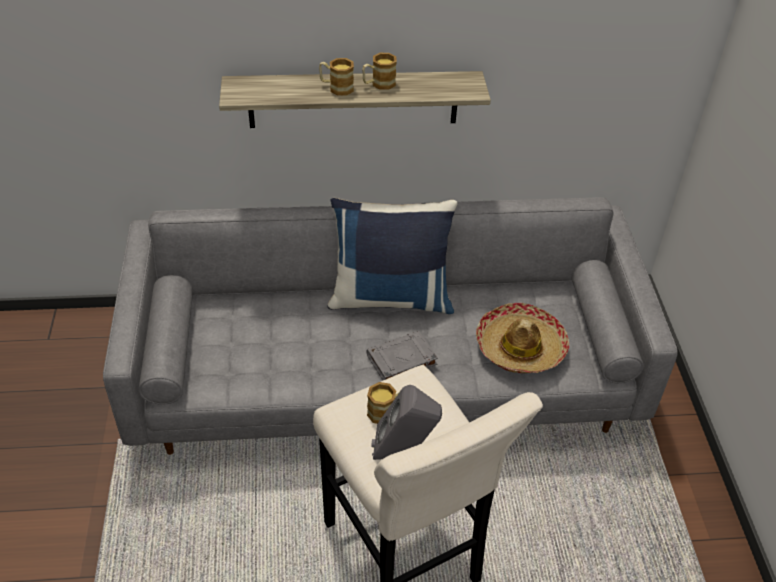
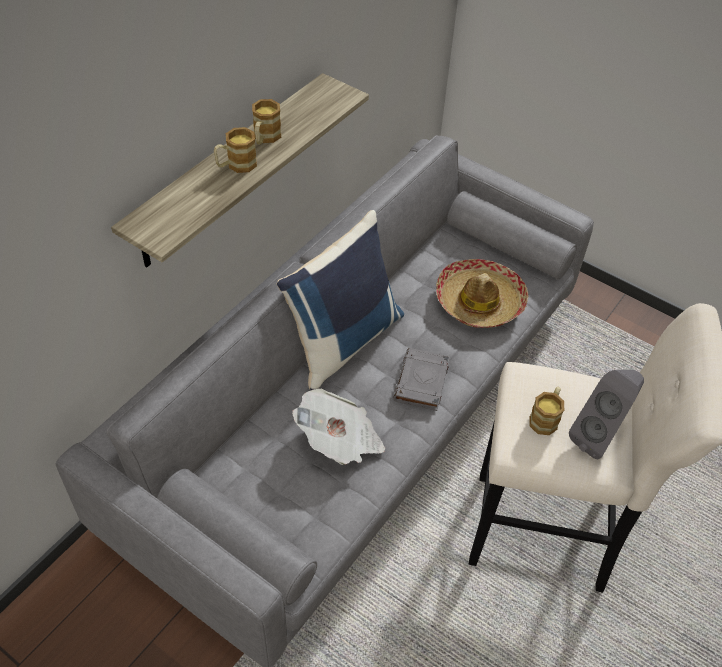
camera: 50 degrees left, 5 degrees up
none -> newspaper [292,389,385,465]

